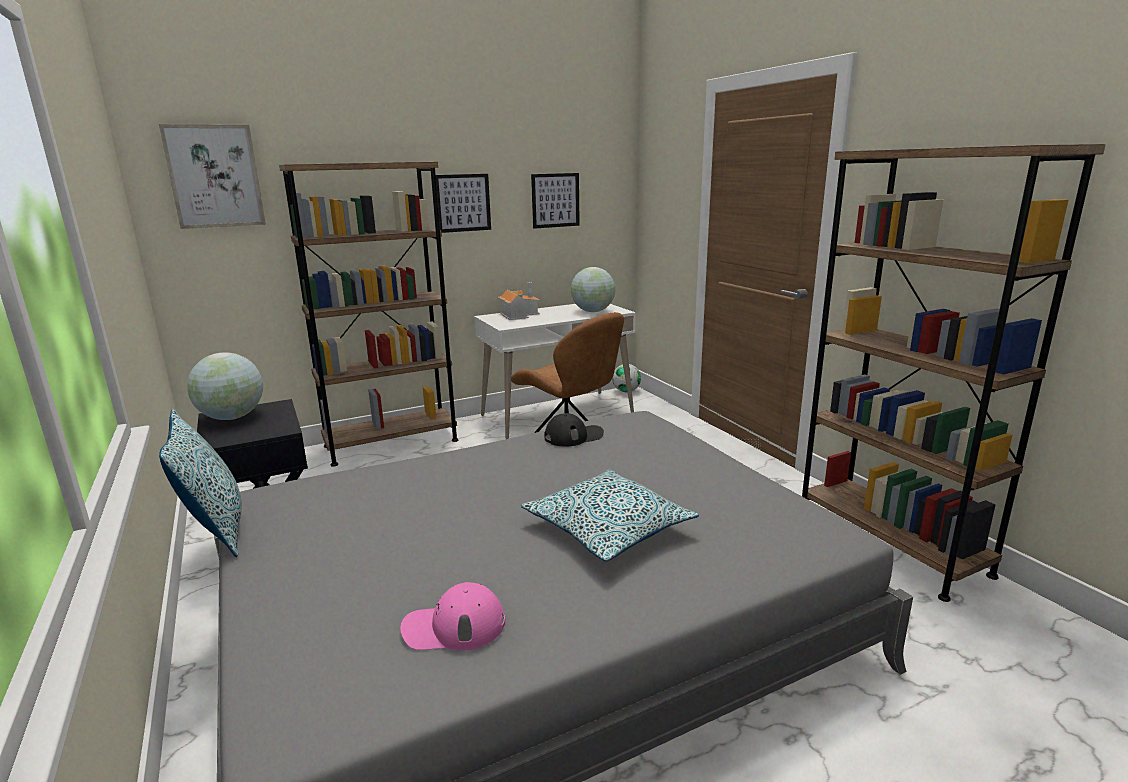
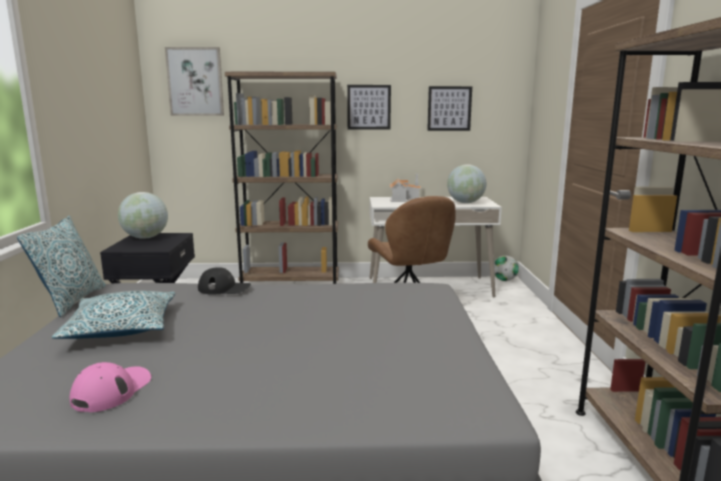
camera: 25 degrees right, 5 degrees down
pink cap [401,582,505,651] -> pink cap turned 90 degrees clockwise [70,362,151,413]
pillow [520,470,699,561] -> pillow moved to [52,291,175,339]
black cap [544,413,604,446] -> black cap moved to [198,267,251,295]

